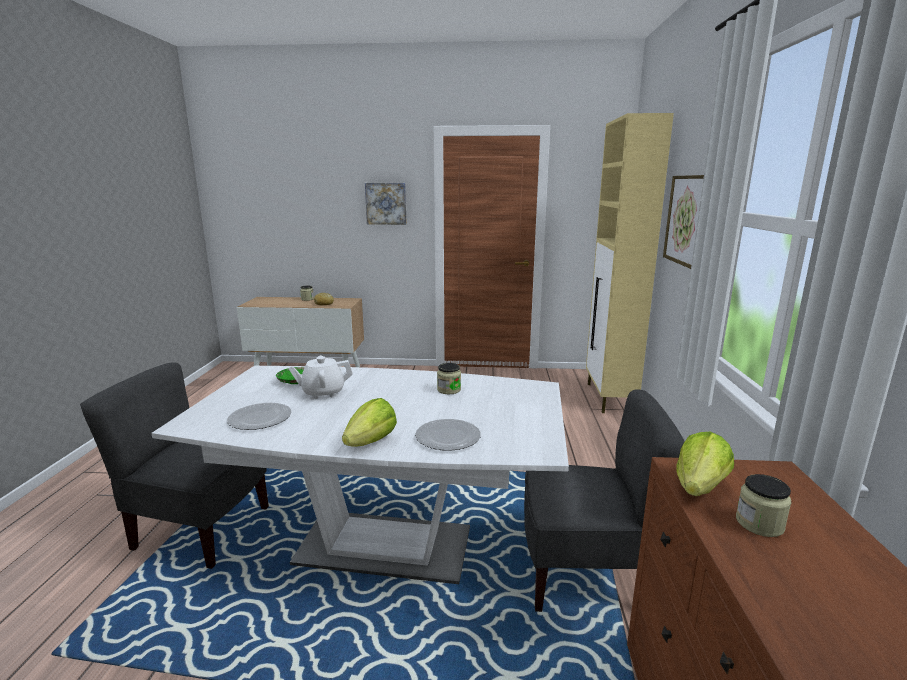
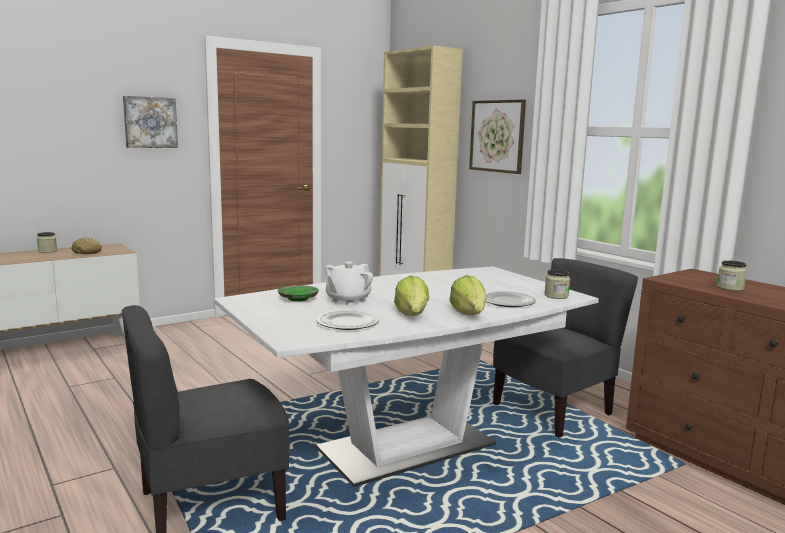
camera: 40 degrees left, 5 degrees down
jar [437,363,461,394] -> jar moved to [544,269,570,299]
lettuce [677,432,734,496] -> lettuce moved to [394,276,429,316]

